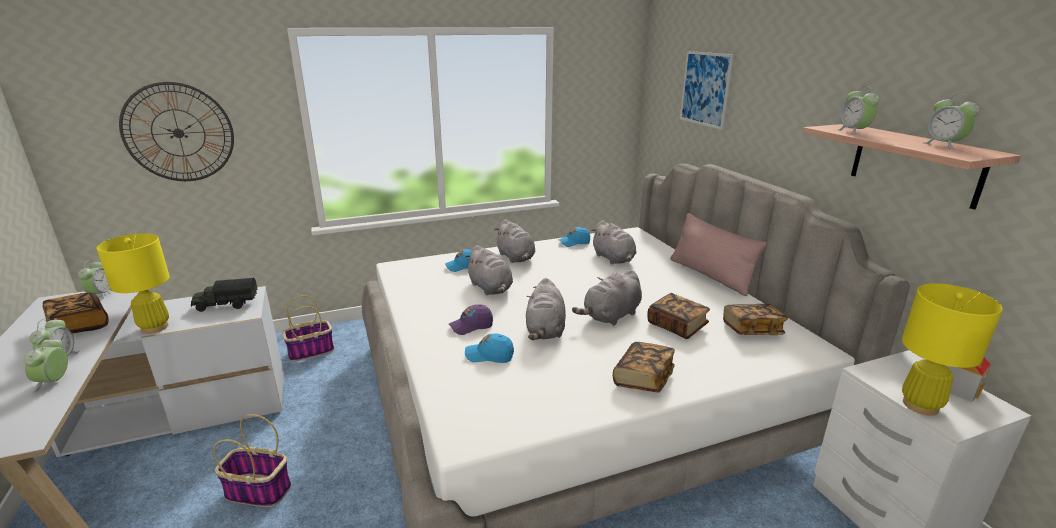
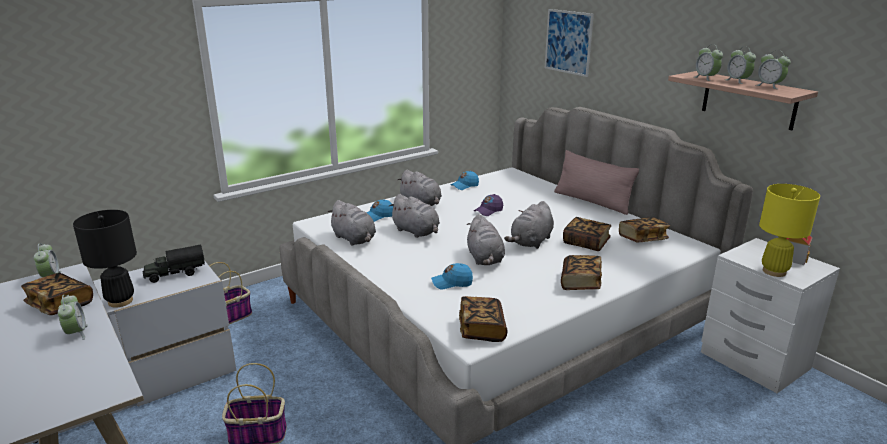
camera: 15 degrees left, 0 degrees up
alarm clock [23,338,68,393] -> alarm clock moved to [726,46,756,84]
yellow table lamp [96,233,170,334] -> black table lamp [73,210,137,308]
wall clock [119,82,234,181] -> none
purple cap [449,304,493,335] -> purple cap moved to [474,194,503,216]
grey plush toy [591,220,636,264] -> grey plush toy moved to [327,200,376,246]
none -> book [459,296,508,342]

